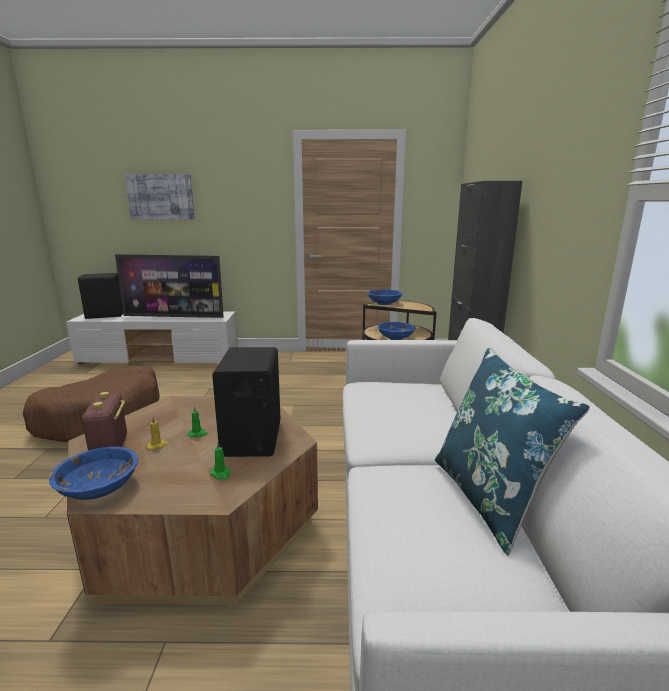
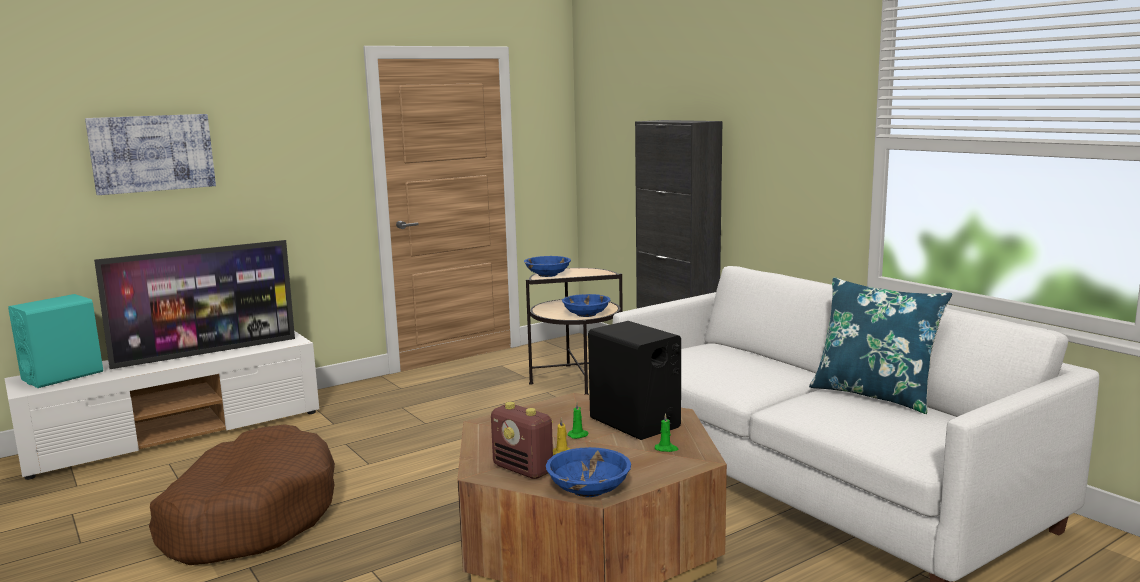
camera: 35 degrees left, 5 degrees down
black speaker [78,273,123,319] -> turquoise speaker [8,294,103,388]

